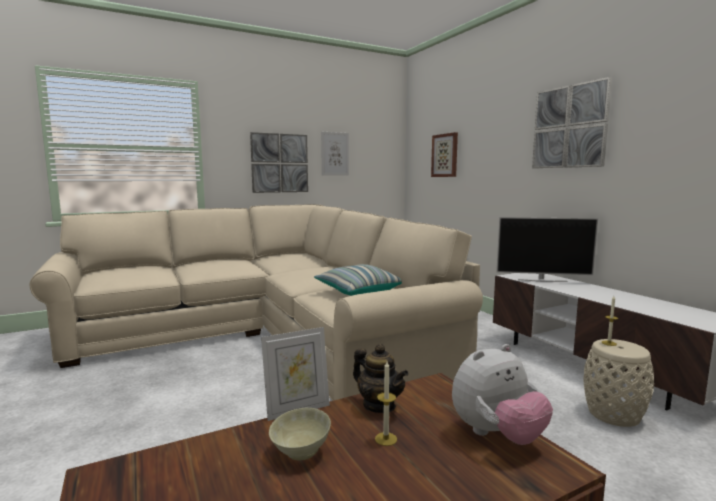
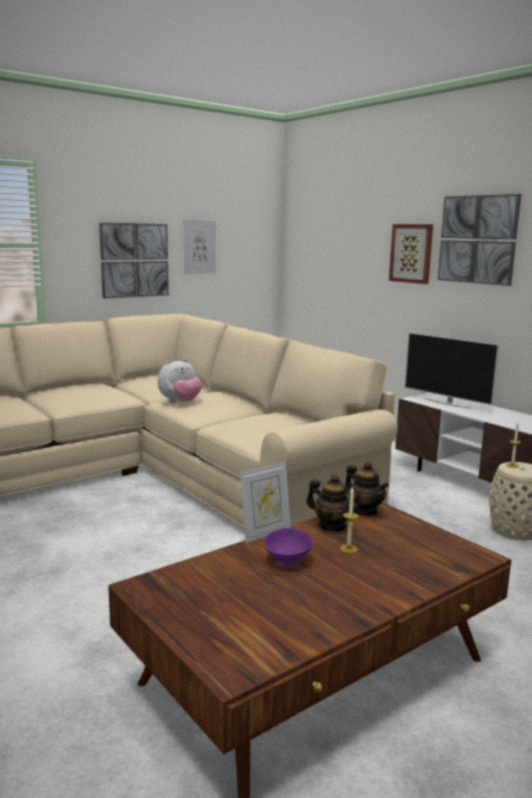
camera: 10 degrees left, 5 degrees up
beige bowl [269,408,331,460] -> purple bowl [264,528,312,566]
pillow [314,264,402,296] -> none
picture [431,132,458,177] -> picture moved to [389,224,433,284]
plush toy [452,344,553,445] -> plush toy moved to [158,358,202,403]
television [496,217,598,282] -> television turned 45 degrees clockwise [404,332,499,409]
none -> teapot [345,462,389,516]

